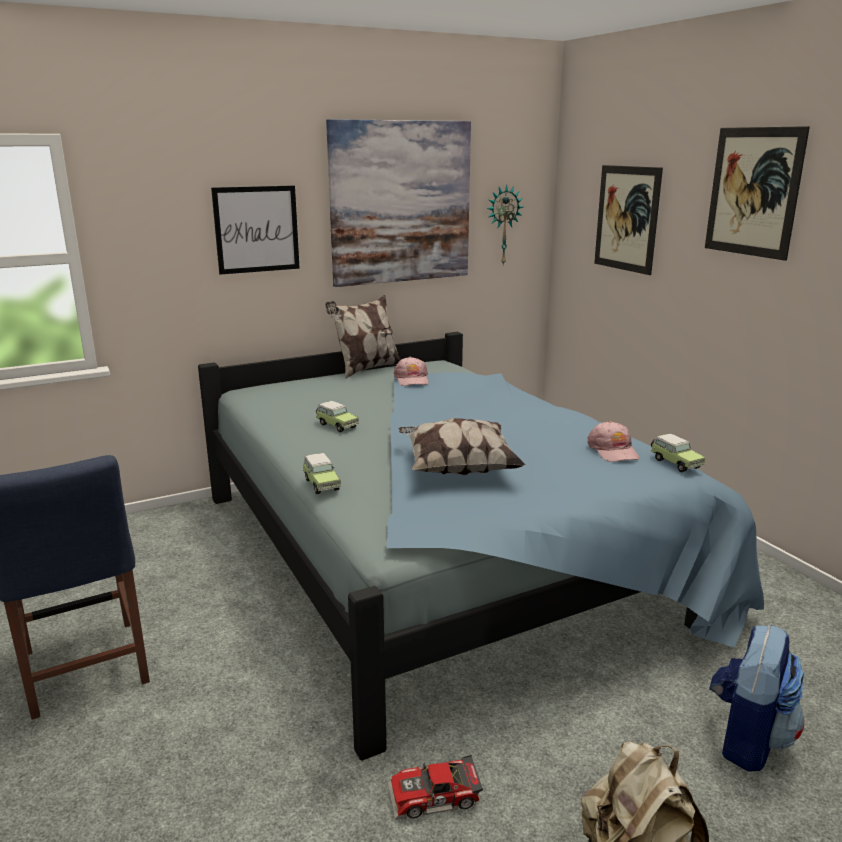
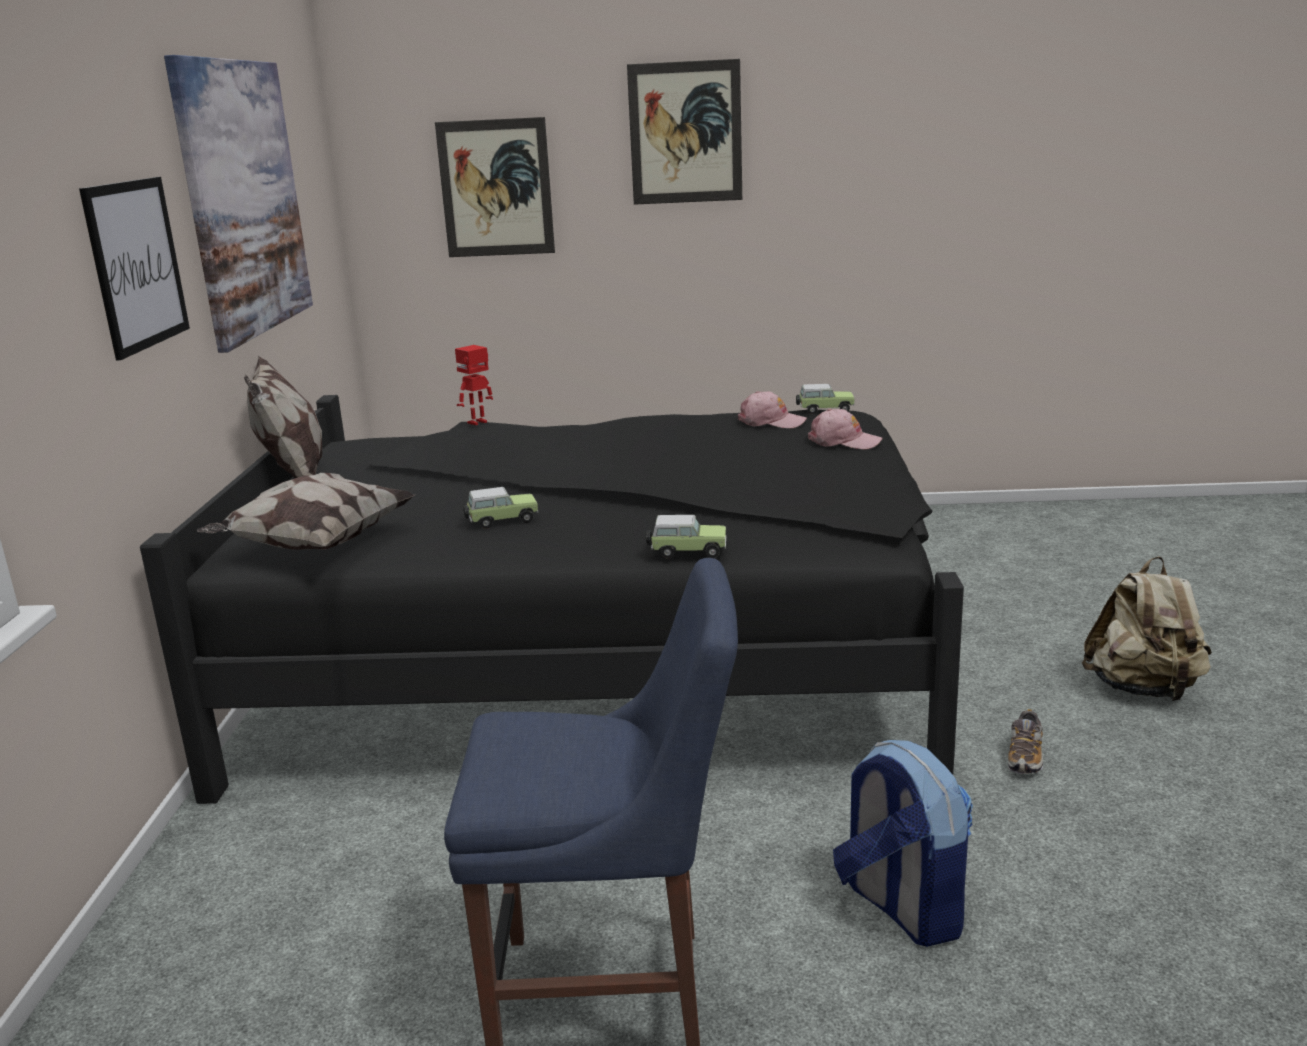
camera: 60 degrees left, 0 degrees up
blue bed [198,332,764,761] -> black bed [140,395,964,804]
toy car [388,755,483,820] -> shoe [1008,709,1043,774]
pink cap [393,357,429,386] -> pink cap moved to [808,409,882,449]
pillow [399,418,526,475] -> pillow moved to [197,473,415,550]
wall clock [487,185,523,266] -> none
backpack [709,624,804,772] -> backpack moved to [833,740,973,947]
none -> toy robot [455,345,493,425]

